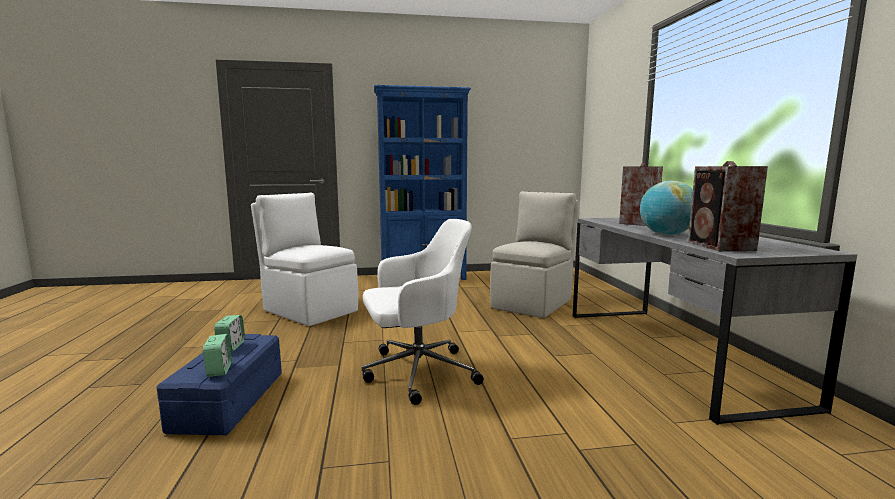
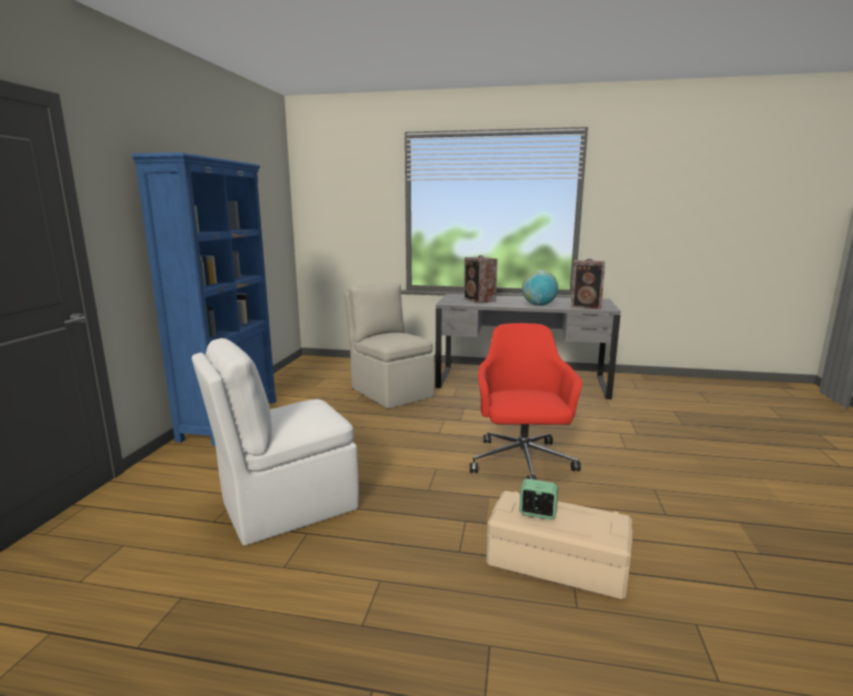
camera: 70 degrees left, 5 degrees up
blue storage box [157,334,282,435] -> beige storage box [486,491,632,600]
alarm clock [203,334,232,377] -> none
white office chair [362,219,484,405] -> red office chair [470,323,582,480]

